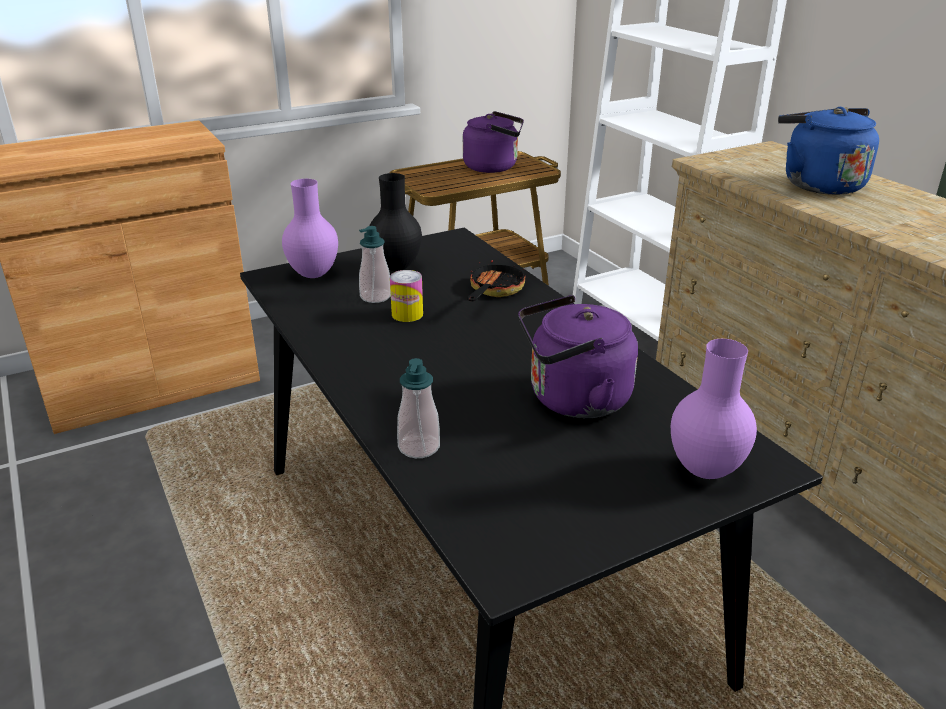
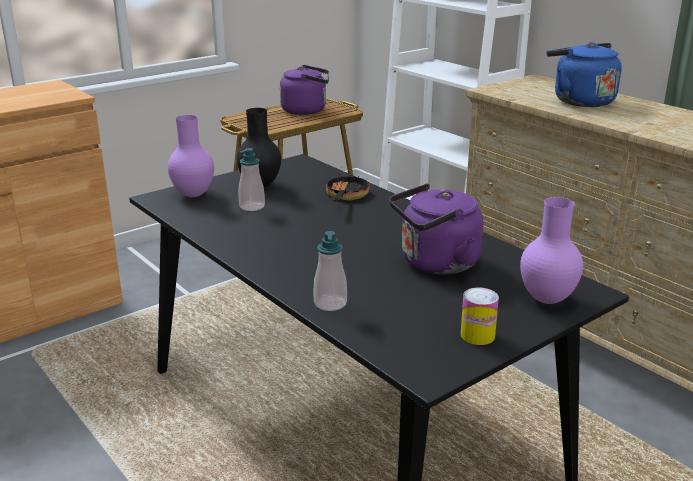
camera: 10 degrees left, 5 degrees down
can [390,270,423,322] -> can moved to [461,287,499,345]

